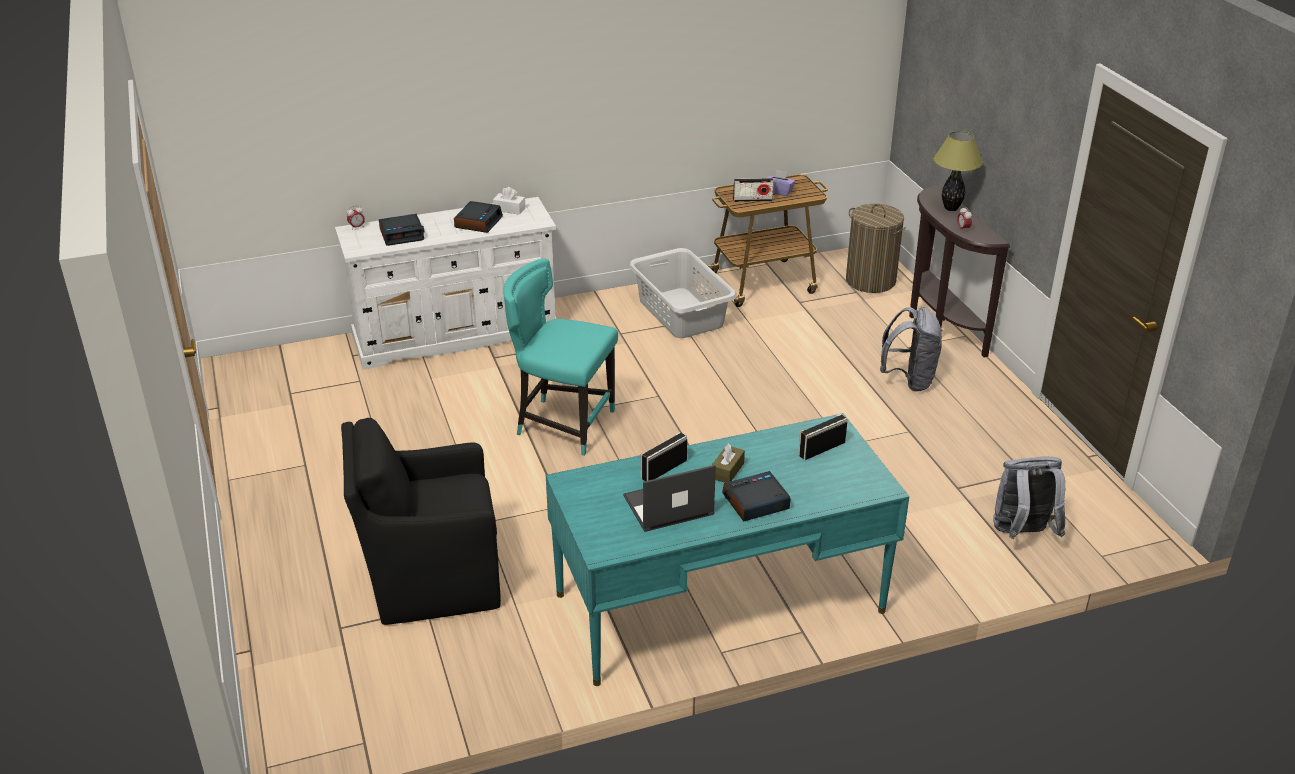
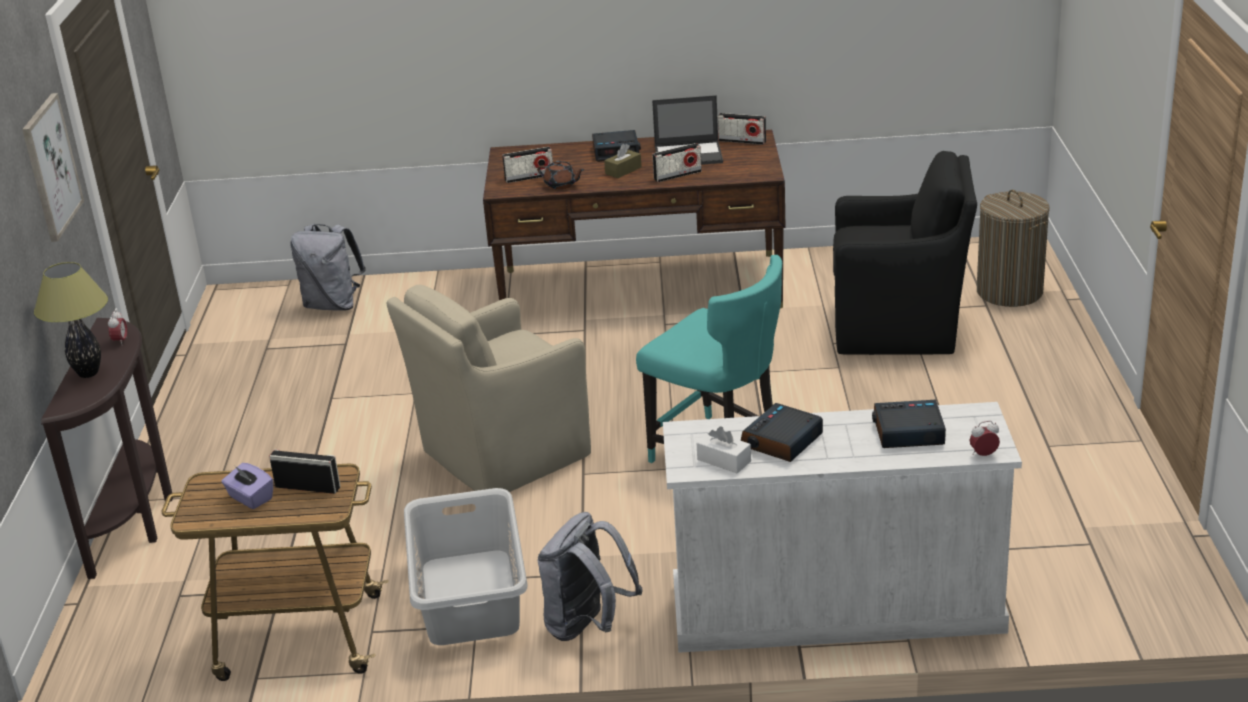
camera: 160 degrees left, 5 degrees down
turquoise desk [546,413,909,686] -> brown desk [483,130,786,309]
laundry basket [846,204,906,293] -> laundry basket moved to [977,190,1050,307]
grey backpack [880,307,943,392] -> grey backpack moved to [537,512,642,641]
none -> picture [22,93,84,242]
none -> beige armchair [386,285,591,492]
none -> brown teapot [537,160,585,189]
none -> radio [718,113,766,145]

